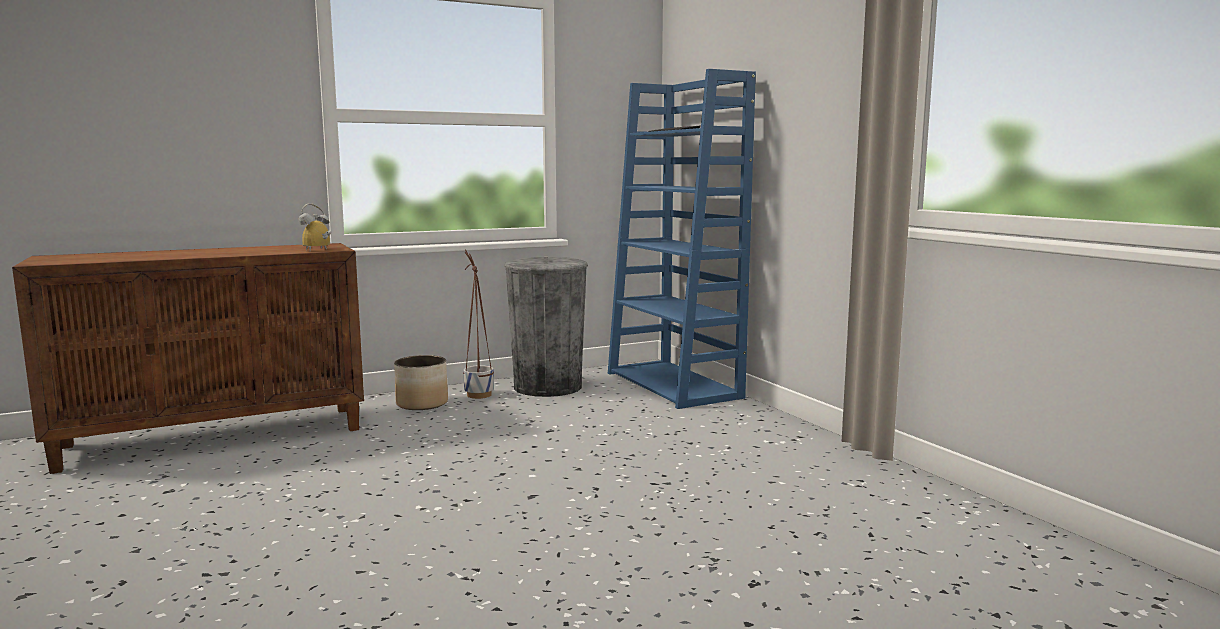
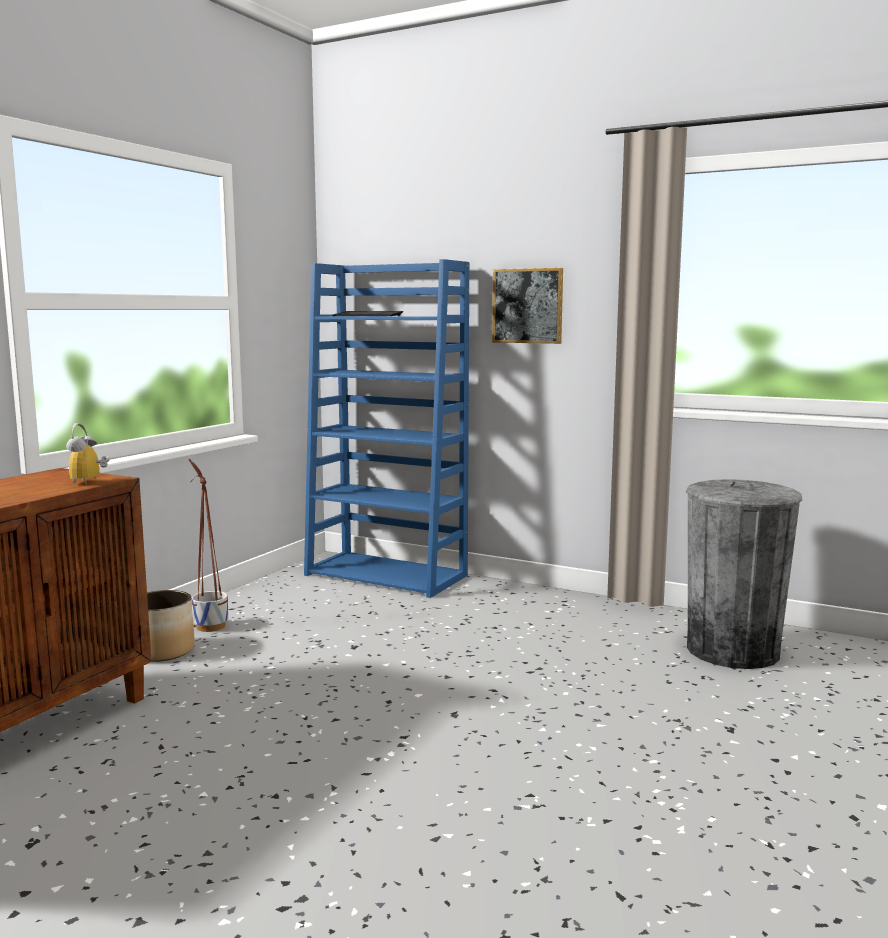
camera: 35 degrees left, 0 degrees up
grey trash can [504,256,588,397] -> grey trash can moved to [686,479,802,669]
none -> picture [492,268,563,344]

